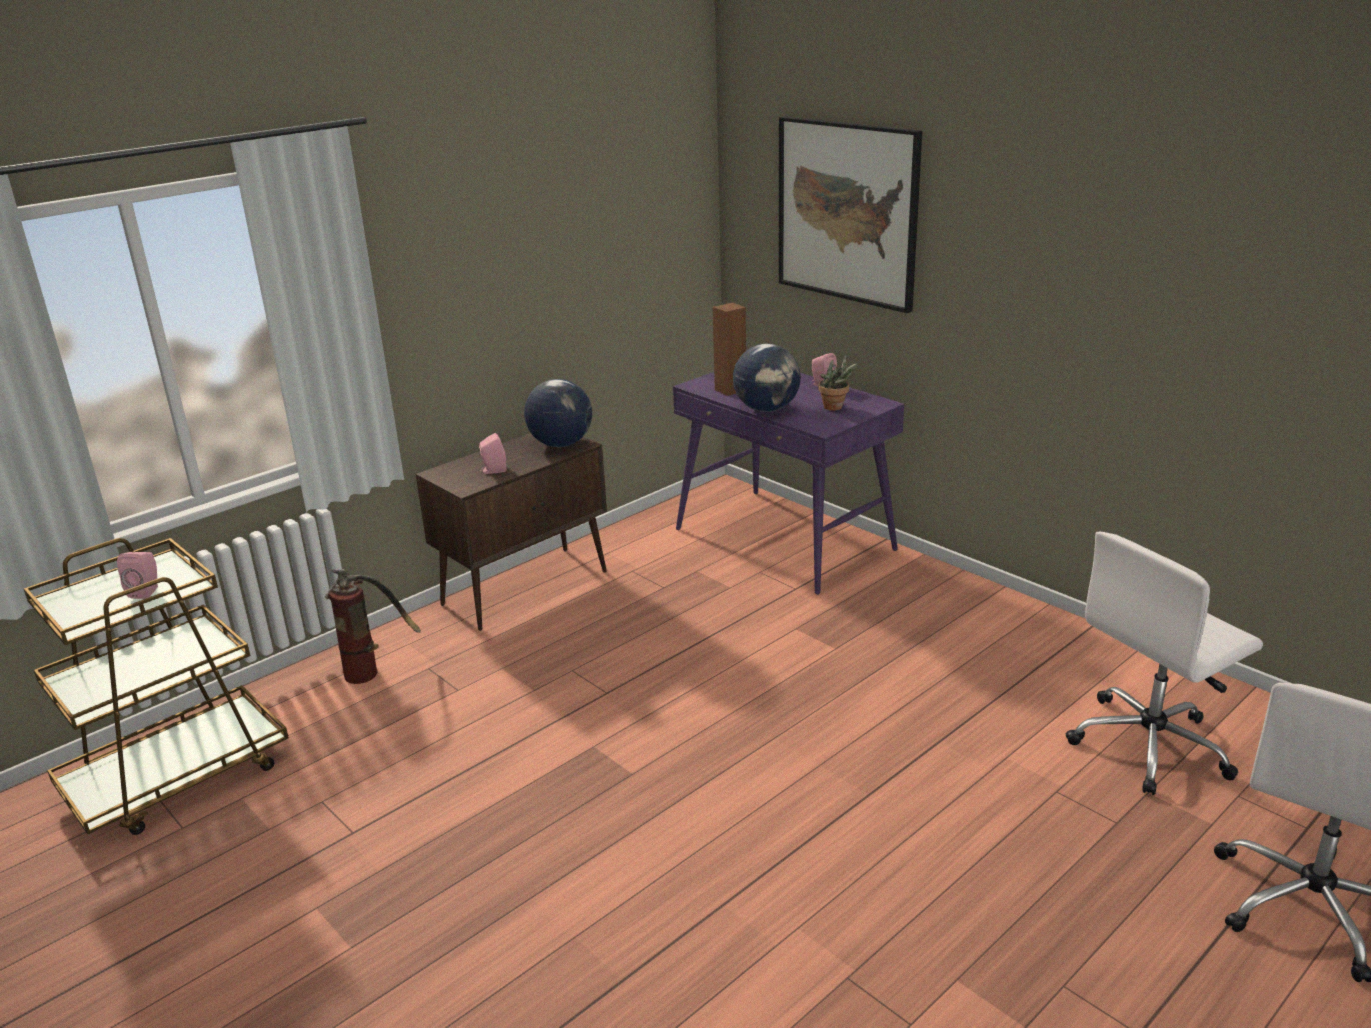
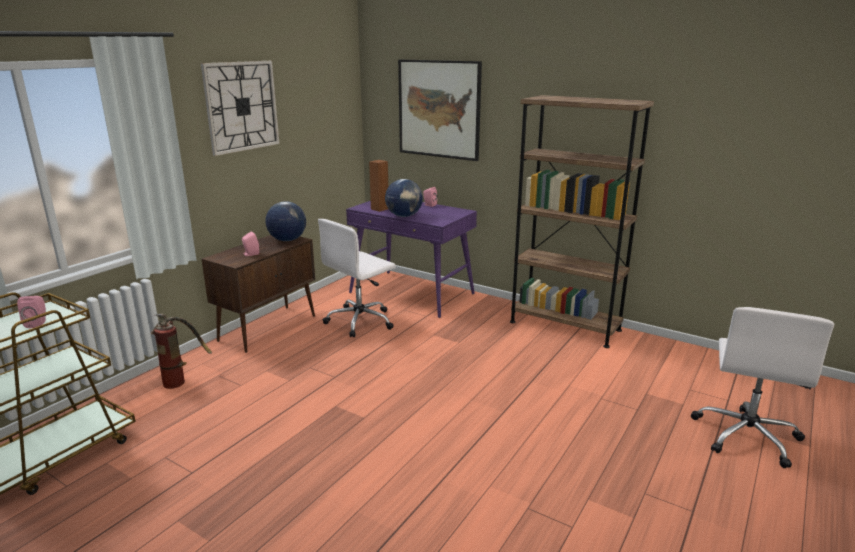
camera: 15 degrees left, 5 degrees down
potted plant [819,355,857,411] -> none
white office chair [1066,532,1263,795] -> white office chair moved to [318,219,396,337]
none -> wall clock [201,61,280,156]
none -> brown bookcase [510,95,654,348]

